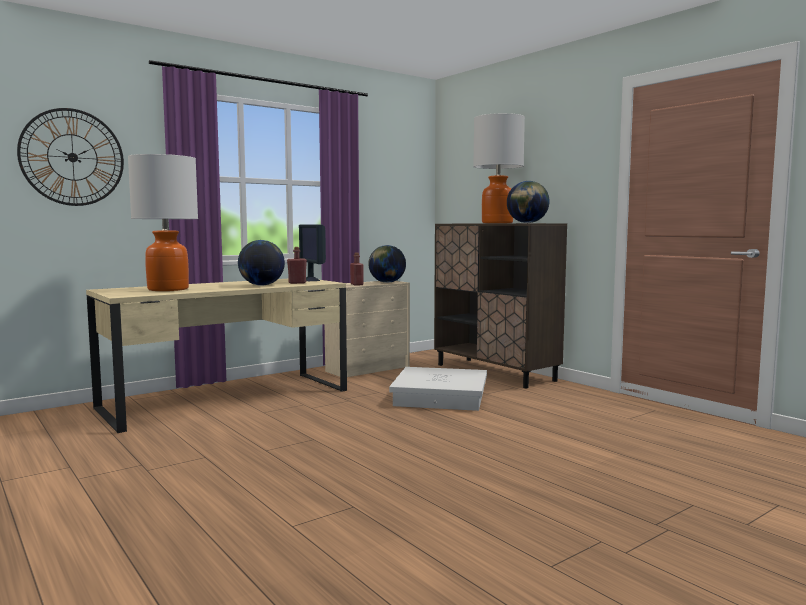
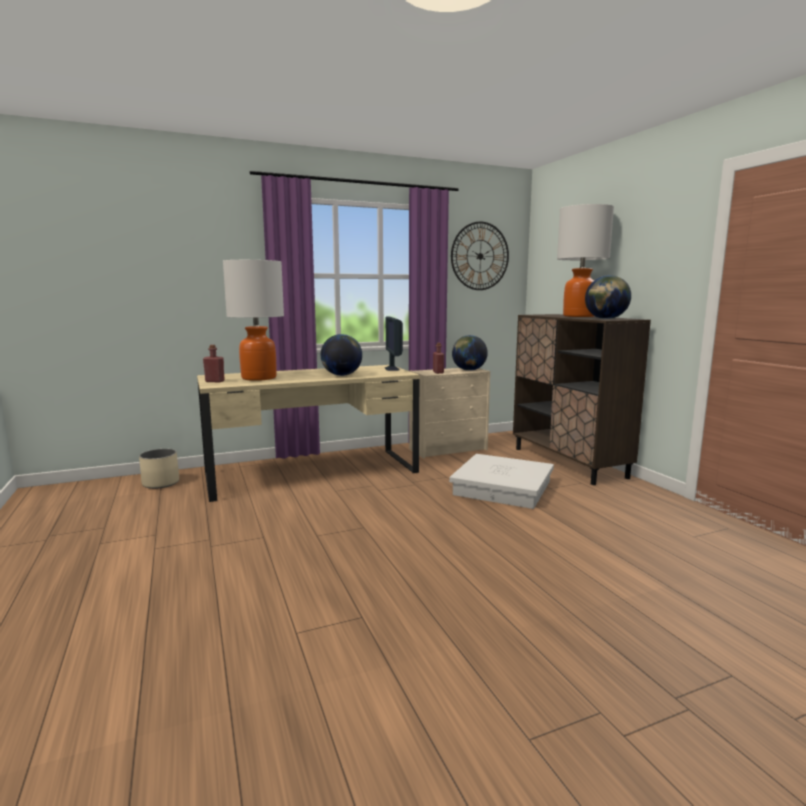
camera: 15 degrees right, 5 degrees up
wall clock [17,108,124,206] -> wall clock moved to [451,222,509,290]
red bottle [287,247,307,284] -> red bottle moved to [203,345,225,382]
none -> beige planter [139,449,179,489]

